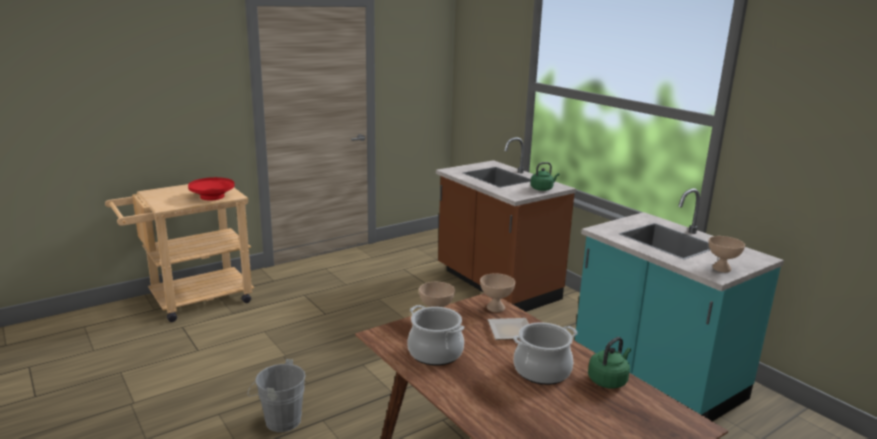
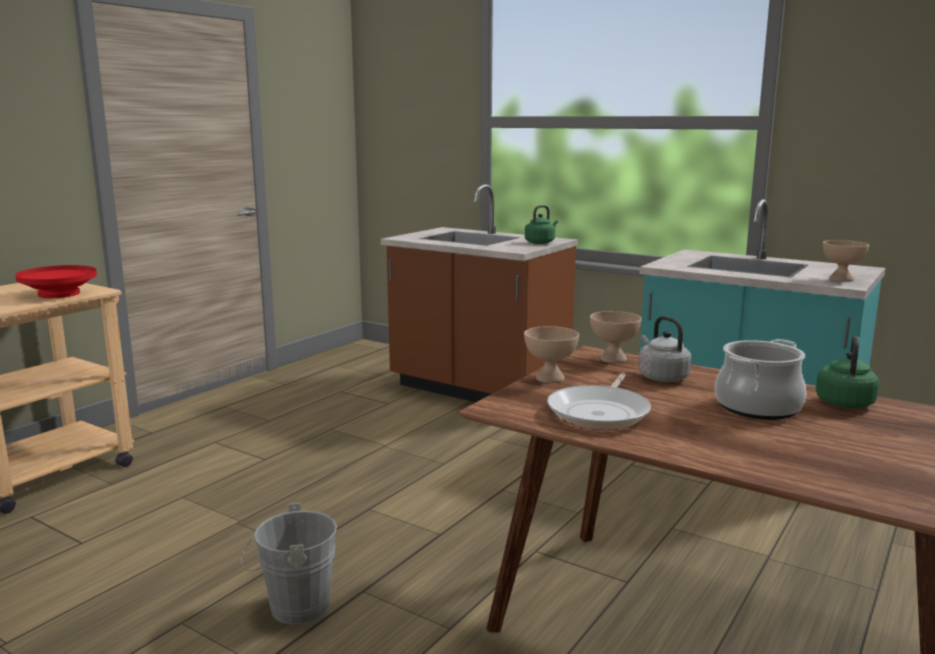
camera: 20 degrees left, 5 degrees down
cooking pot [407,305,465,366] -> frying pan [547,373,651,430]
plate [487,318,529,340] -> grey kettle [638,316,691,382]

